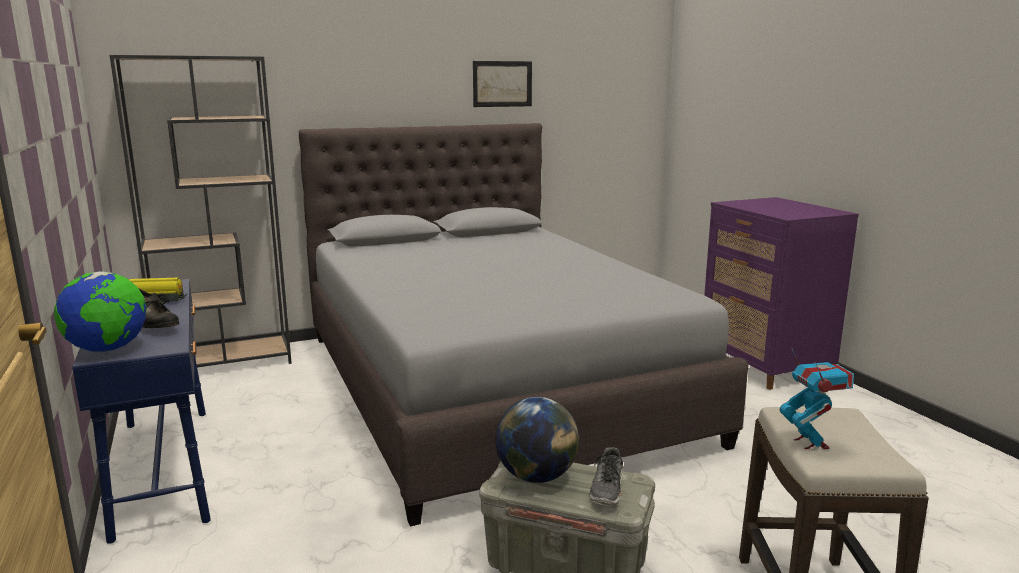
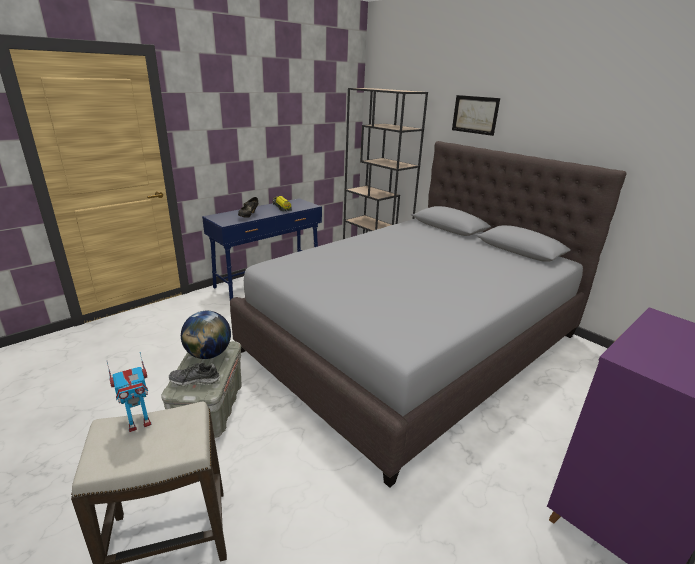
camera: 70 degrees right, 10 degrees up
globe [54,271,147,352] -> none
picture [473,61,532,107] -> picture moved to [452,95,500,136]

